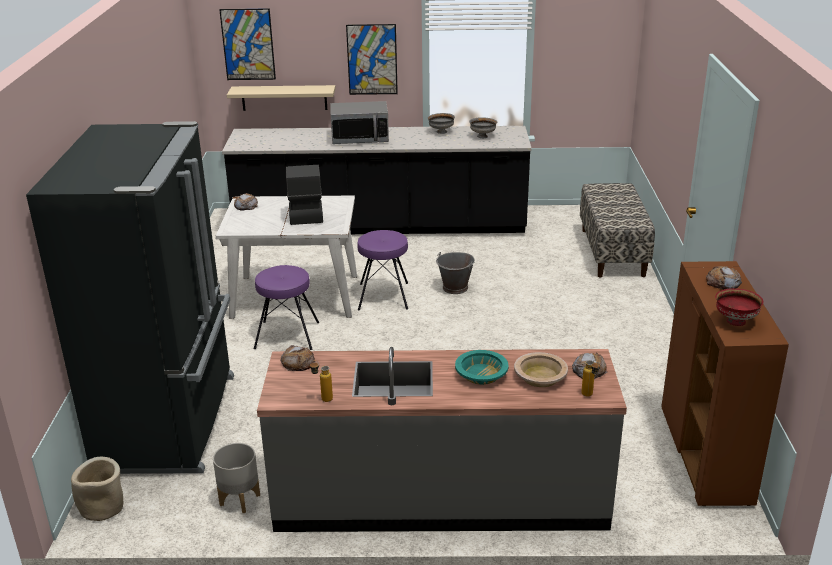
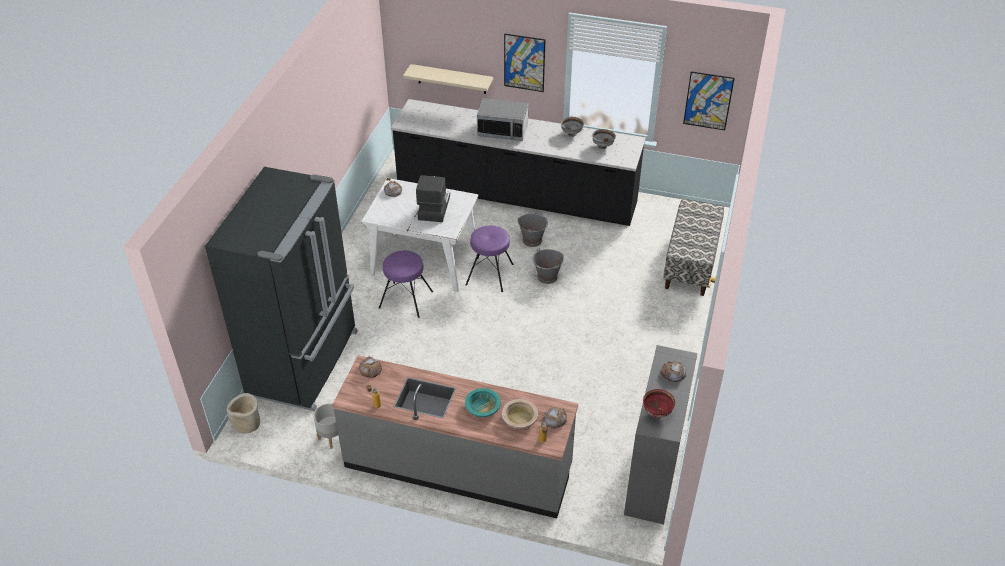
camera: 15 degrees right, 15 degrees up
picture [219,8,276,80] -> picture moved to [683,71,735,130]
brown cabinet [661,261,789,506] -> grey cabinet [624,345,697,525]
none -> grey bucket [518,211,548,247]

